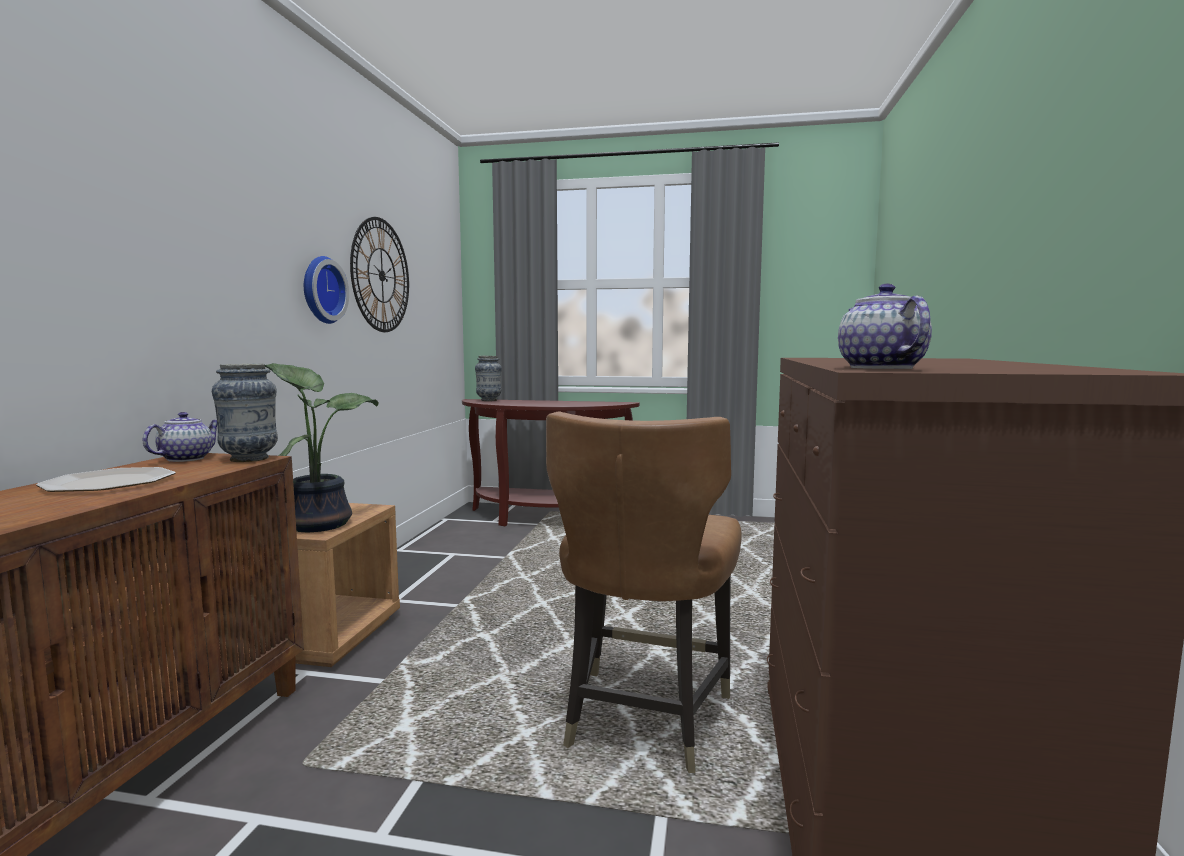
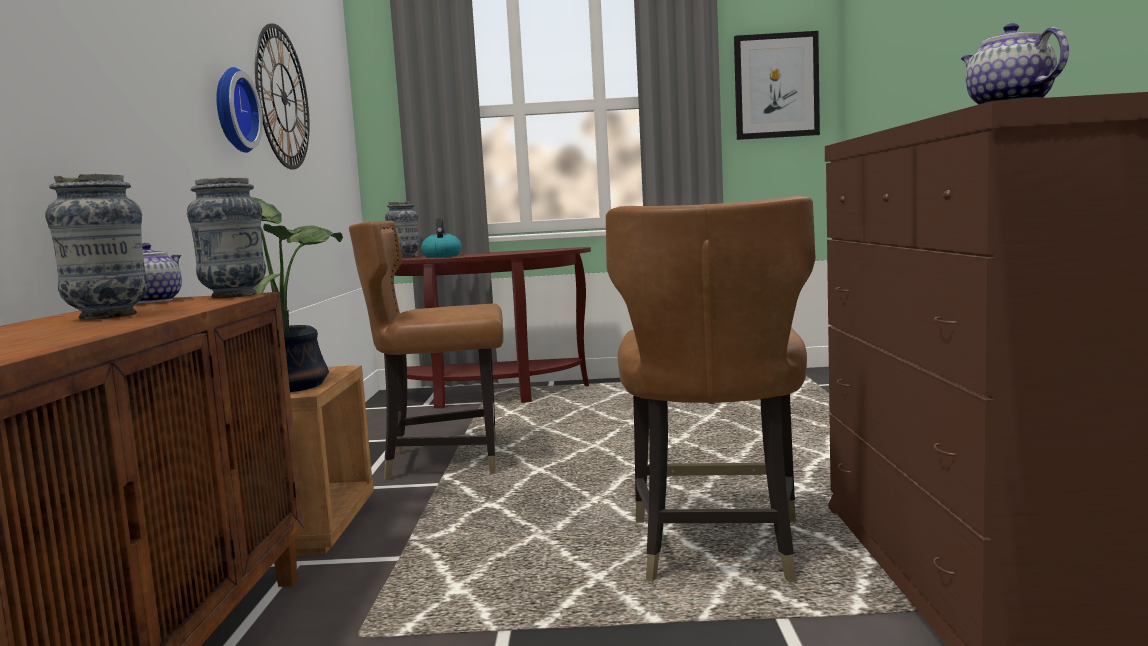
camera: 10 degrees left, 0 degrees up
plate [36,467,175,492] -> vase [45,174,148,320]
none -> brown chair [349,220,503,480]
none -> kettle [421,218,462,258]
none -> picture [734,31,820,140]

